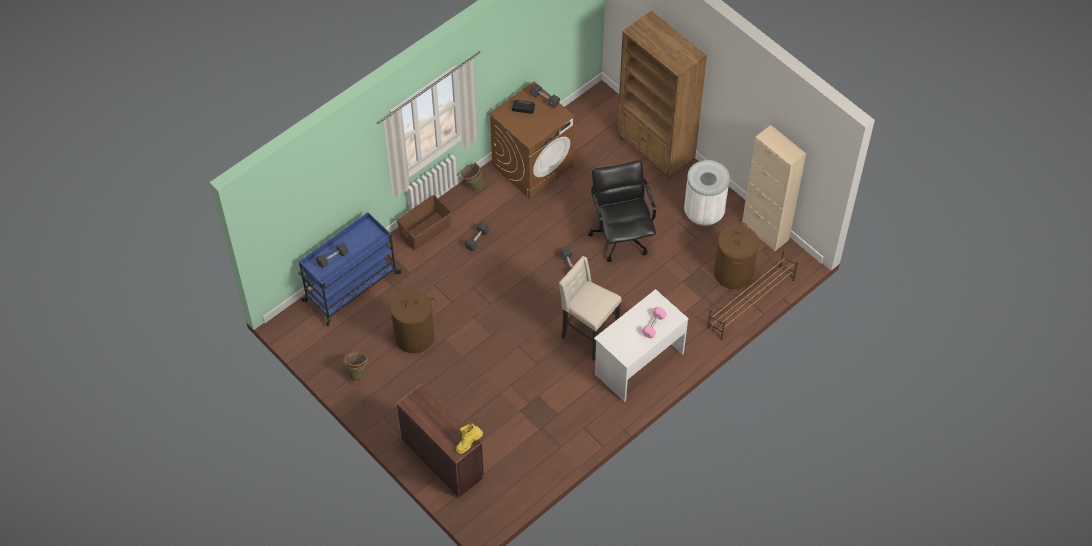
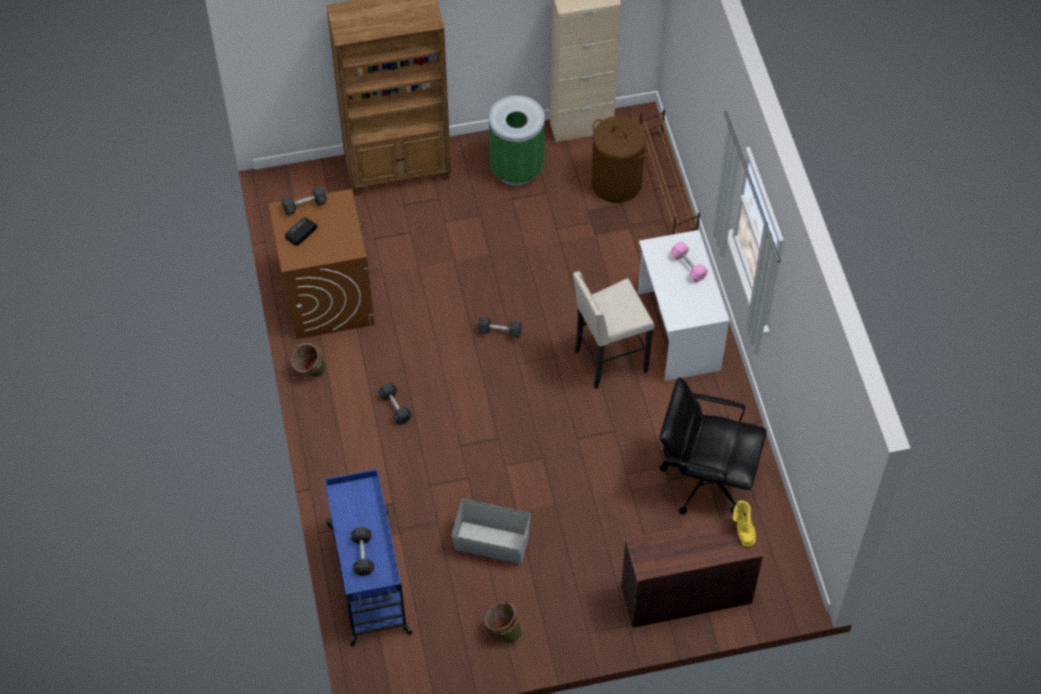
camera: 60 degrees left, 0 degrees up
brown laundry basket [386,288,436,353] -> grey storage box [451,499,531,564]
brown storage box [397,195,452,250] -> none
black office chair [588,160,656,262] -> black office chair moved to [660,377,767,515]
white trash can [684,160,730,226] -> green trash can [489,95,545,186]

